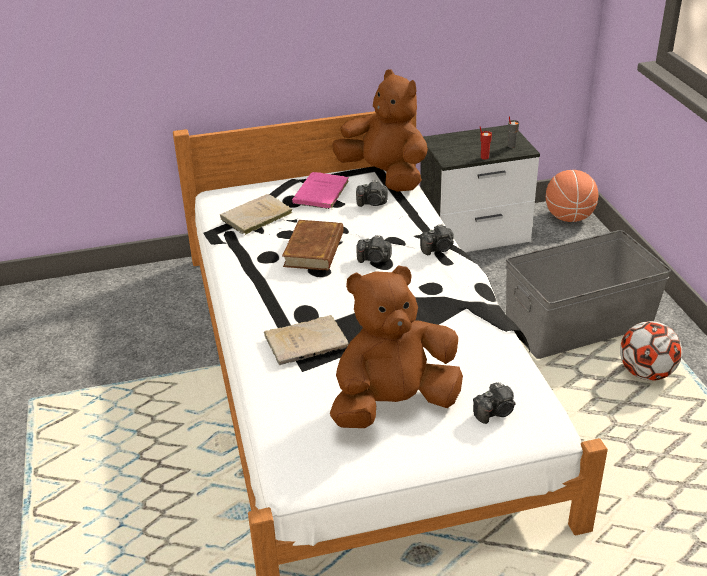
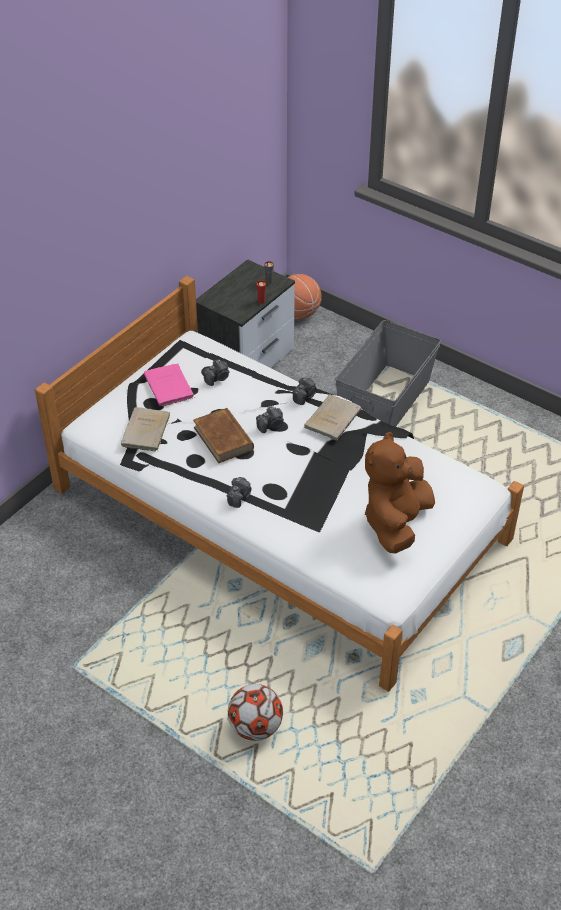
camera: 40 degrees left, 10 degrees up
beige book [264,315,349,365] -> beige book moved to [304,395,361,441]
brown plush toy [332,69,428,192] -> none
camera [473,382,515,424] -> camera moved to [227,477,251,508]
football [620,321,682,381] -> football moved to [228,684,283,741]

